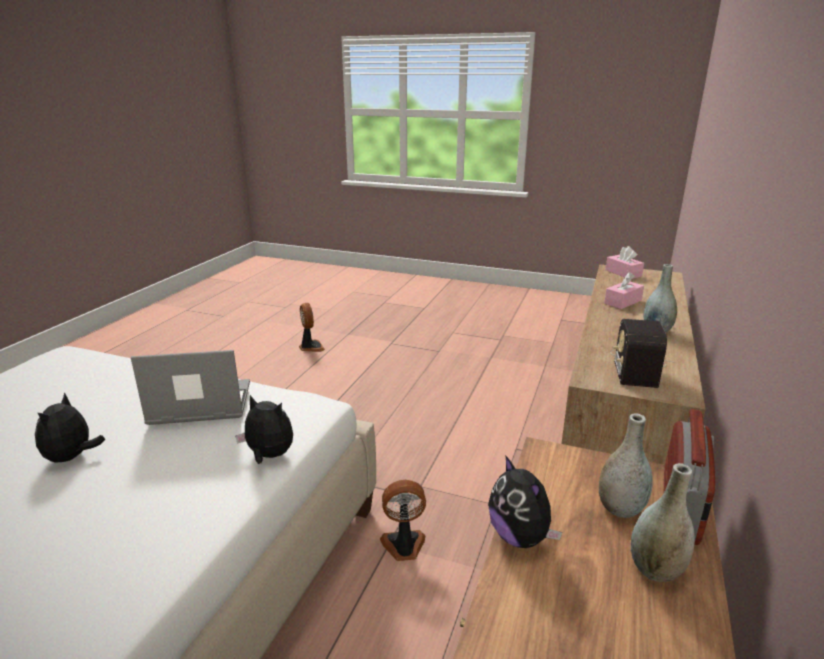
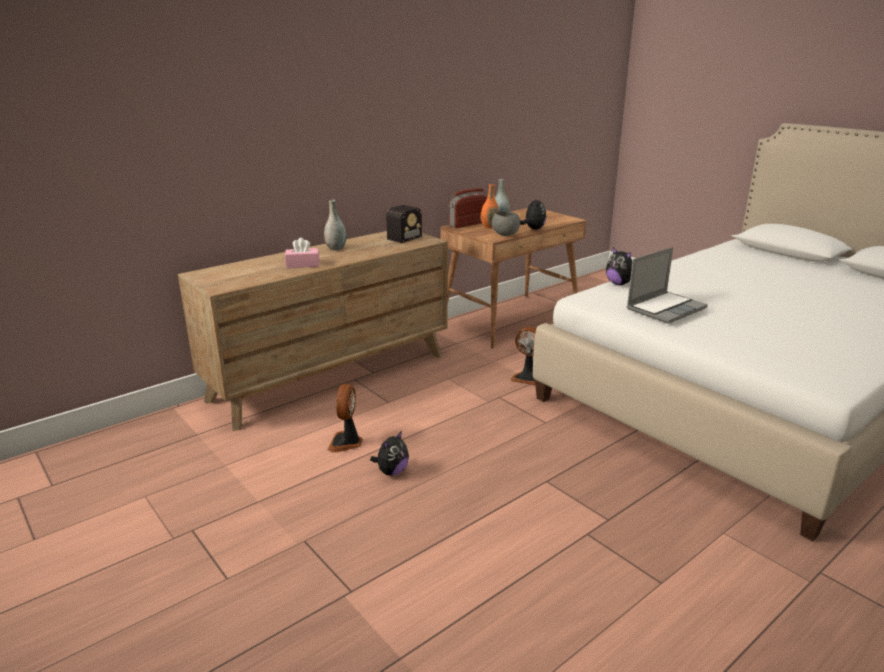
camera: 150 degrees left, 0 degrees up
plush toy [35,392,105,463] -> plush toy moved to [370,431,409,476]
laptop [131,350,250,425] -> laptop turned 60 degrees counterclockwise [627,247,708,324]
fan [299,303,325,352] -> fan moved to [328,384,363,452]
grey vase [599,413,652,518] -> orange vase [481,184,499,228]
pink tissue box [606,246,644,279] -> none
none -> grey bowl [491,211,520,236]

